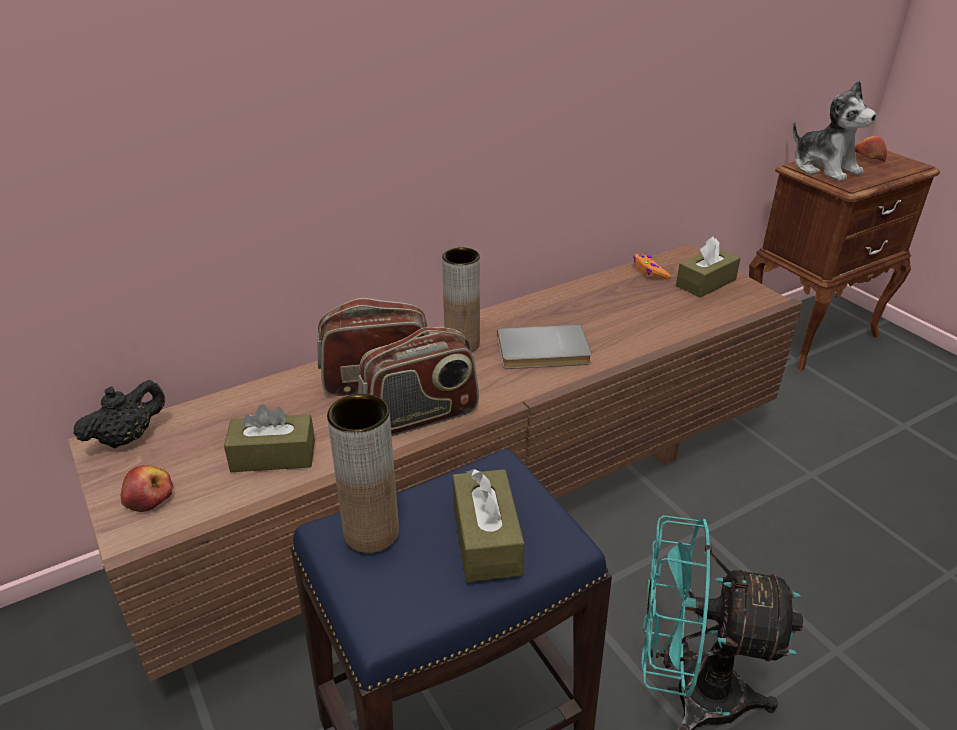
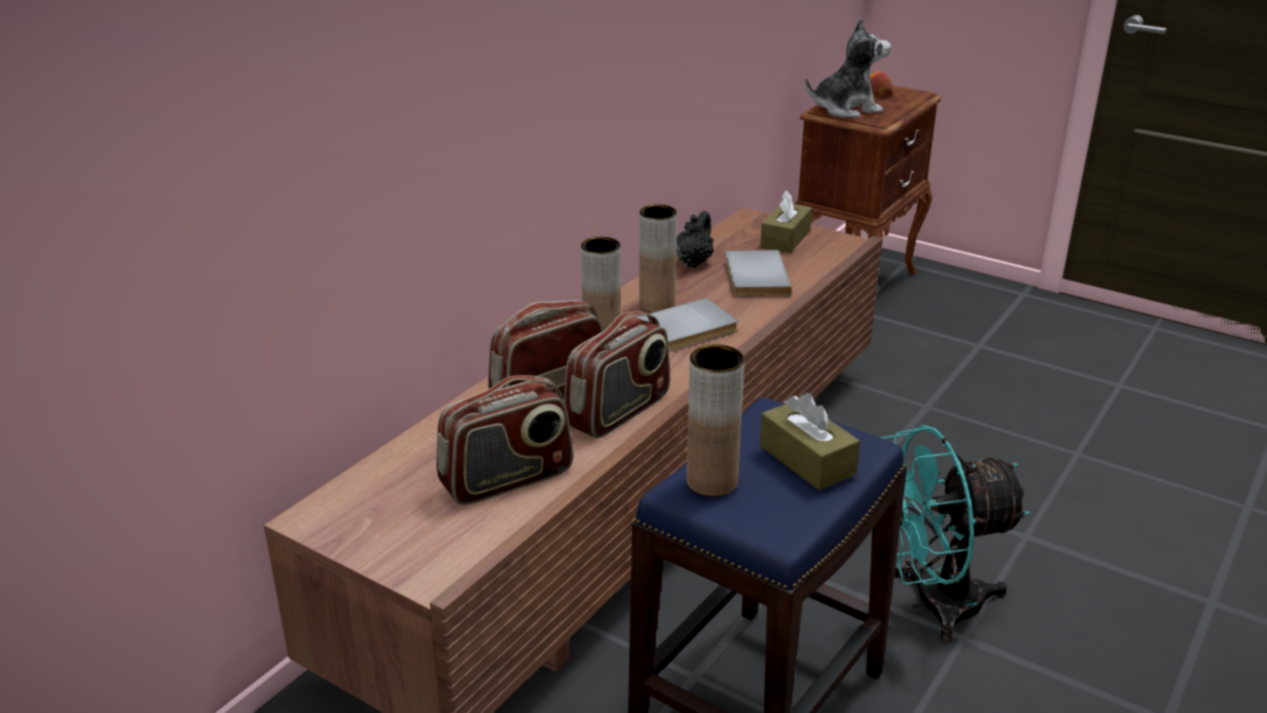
camera: 25 degrees left, 5 degrees down
black teapot [73,380,165,449] -> black teapot moved to [676,211,714,268]
apple [121,465,173,512] -> none
brown tissue box [224,404,315,472] -> radio [436,375,573,505]
orange game controller [633,254,671,280] -> none
plush toy [793,80,877,181] -> plush toy turned 45 degrees counterclockwise [805,18,891,118]
none -> brown vase [639,204,677,313]
none -> grey book [725,250,792,297]

